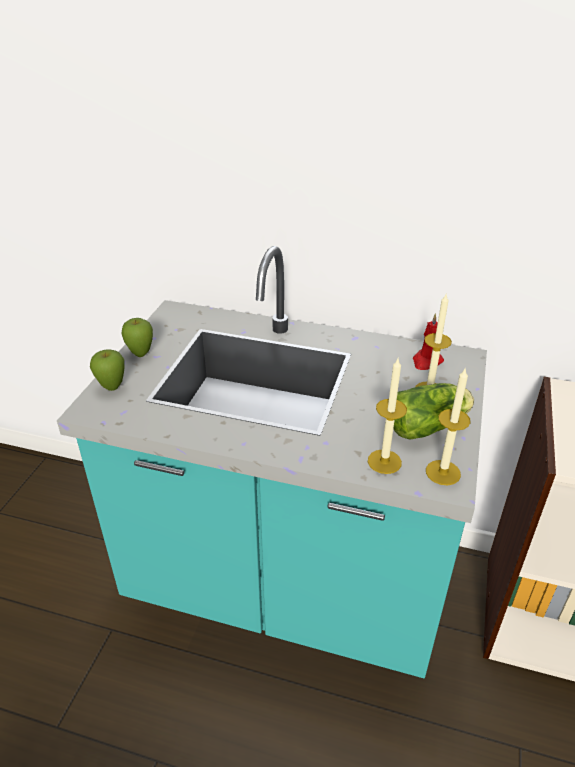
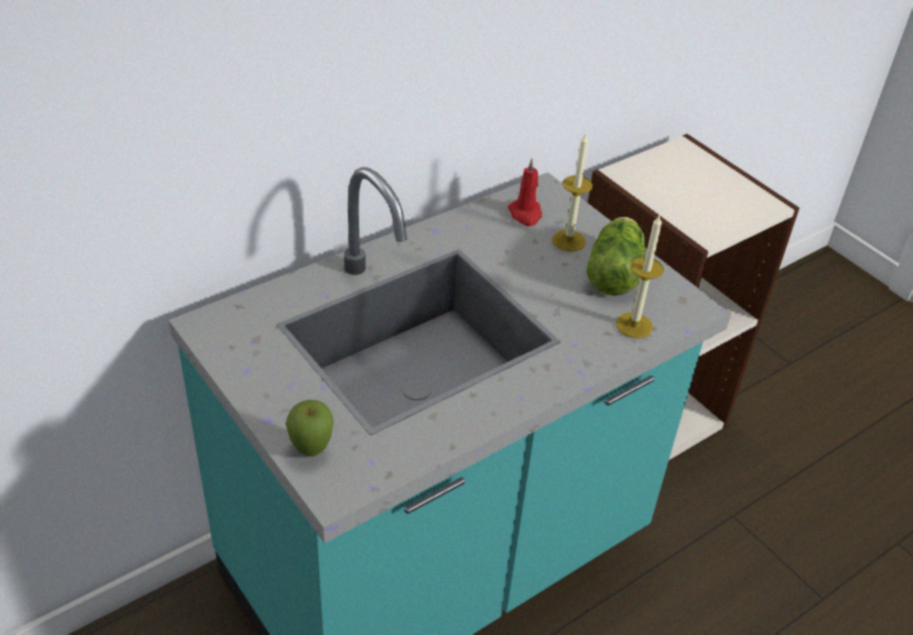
camera: 55 degrees left, 5 degrees up
apple [122,318,153,357] -> none
candle [426,369,471,485] -> none

